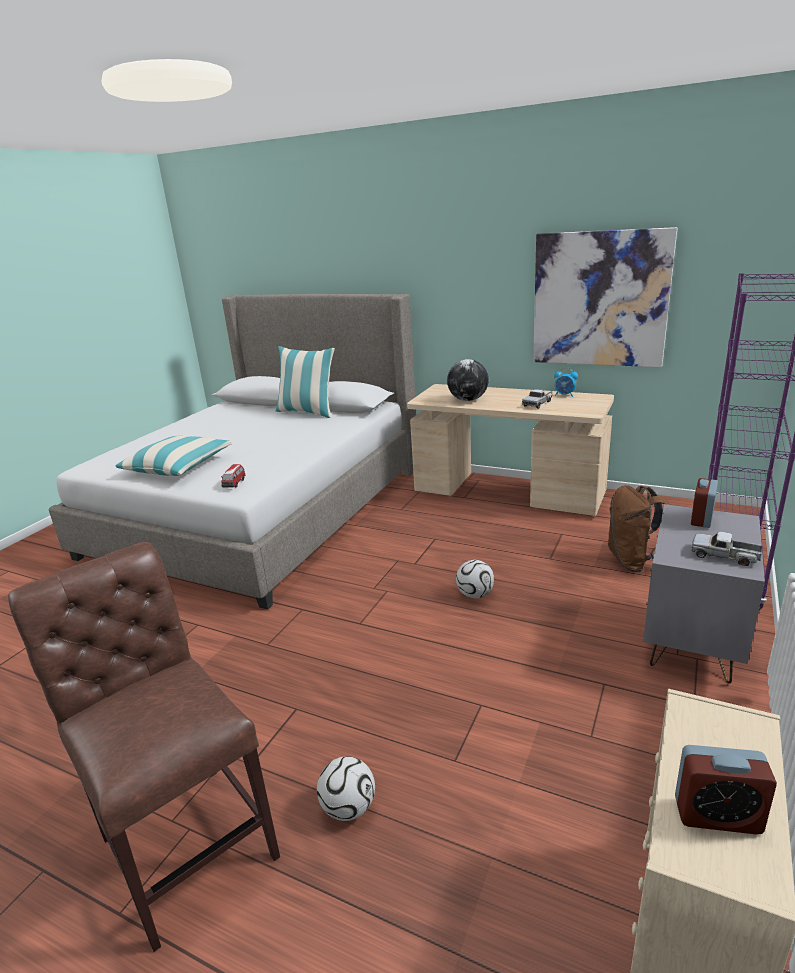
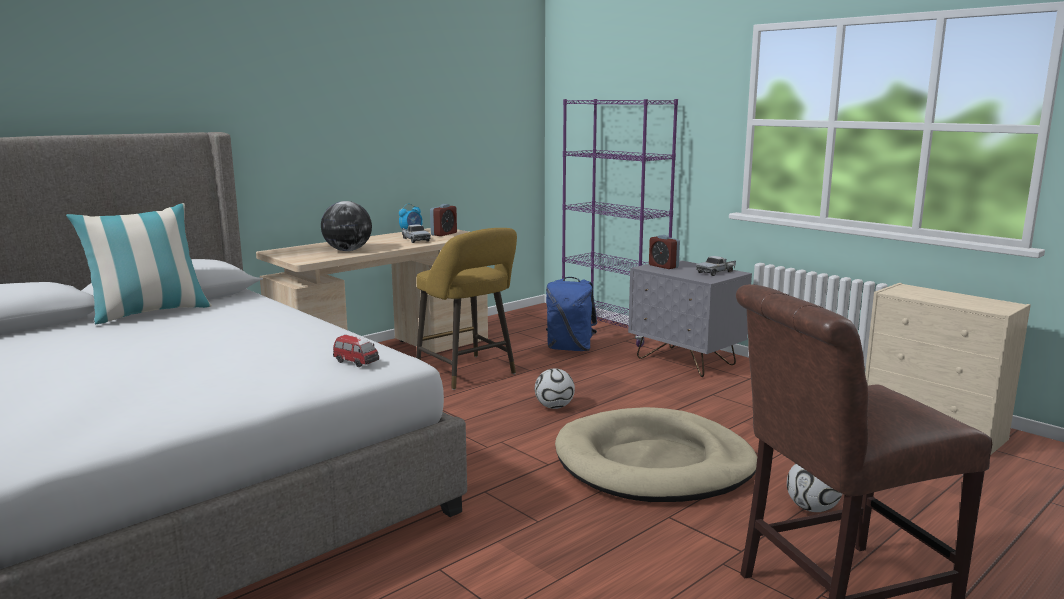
camera: 70 degrees left, 10 degrees down
pillow [116,436,232,476] -> none
picture [533,227,678,367] -> none
brown backpack [607,485,670,572] -> blue backpack [546,277,597,351]
alarm clock [675,745,777,835] -> alarm clock moved to [430,204,457,236]
none -> yellow stool [416,228,517,390]
none -> beige dog bed [555,407,757,502]

